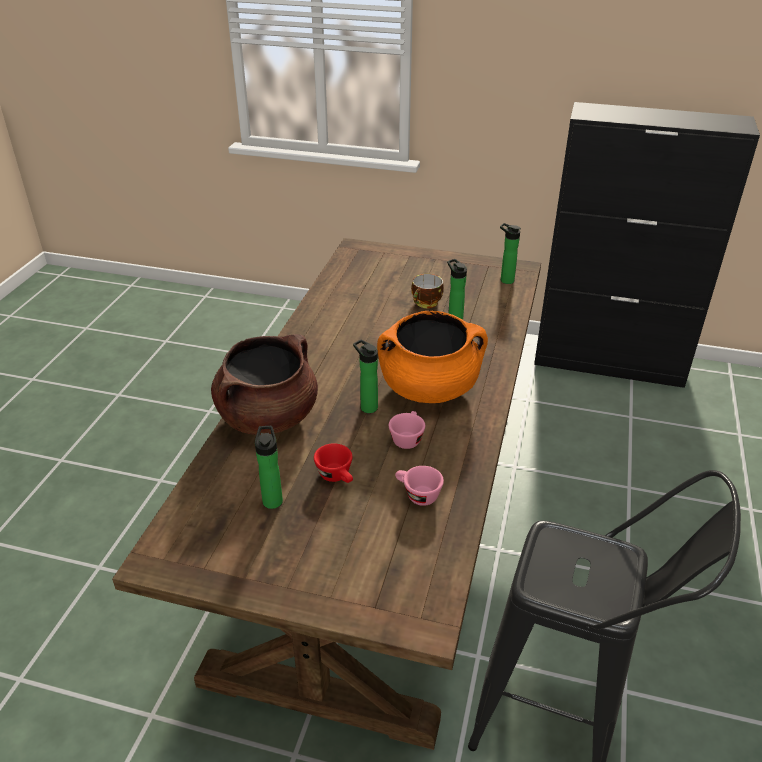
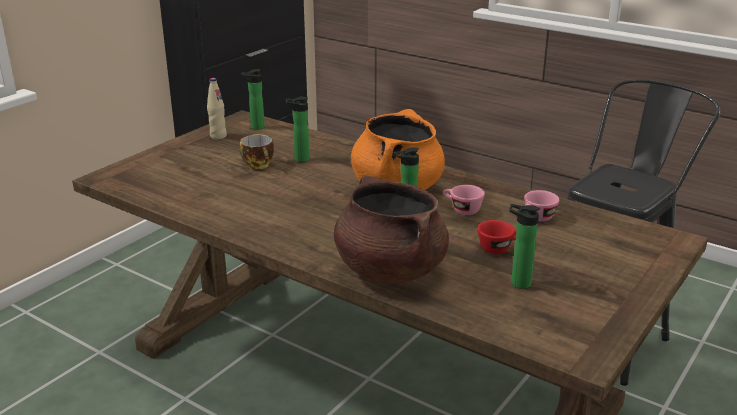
camera: 70 degrees left, 10 degrees down
none -> beige bottle [207,78,227,139]

